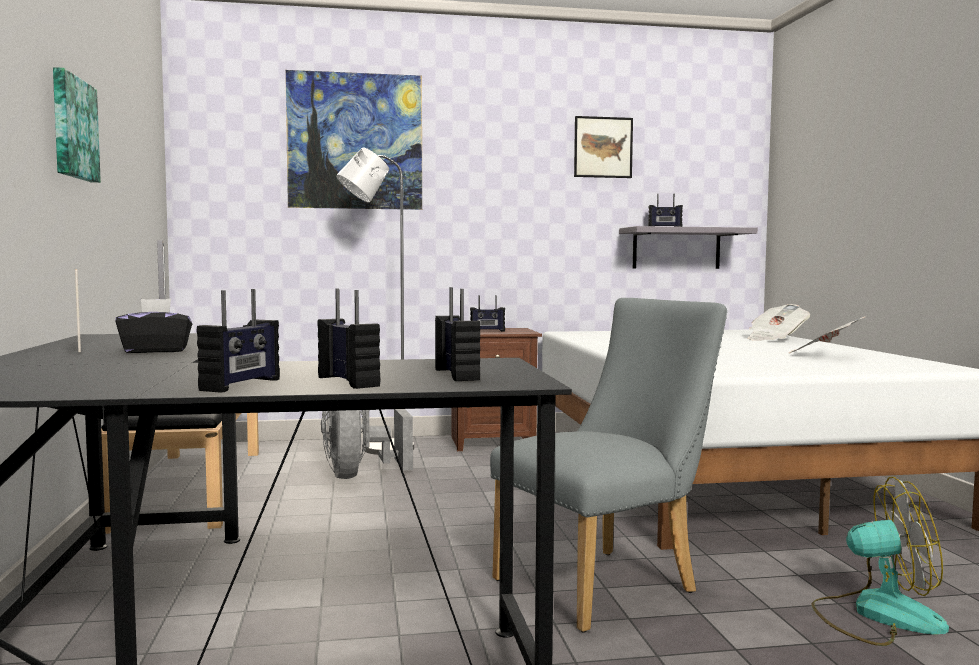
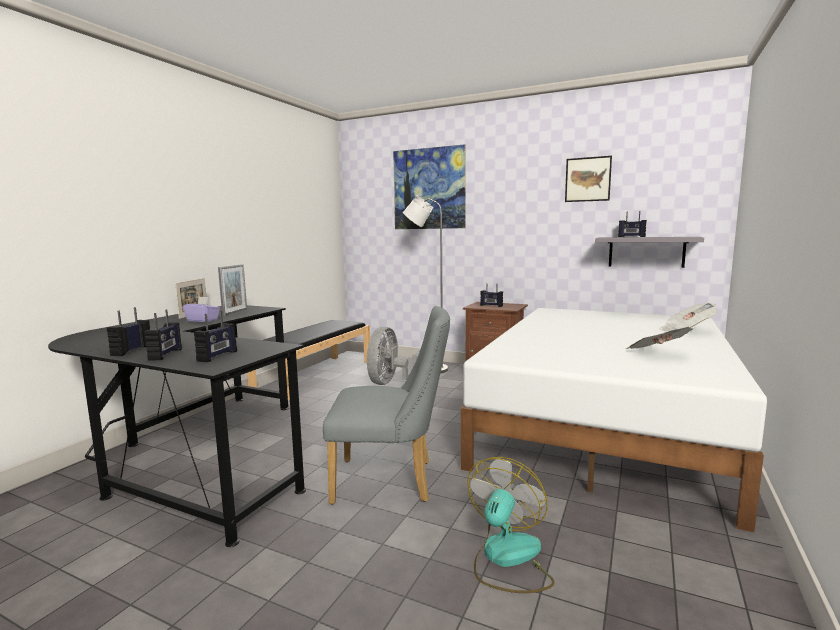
camera: 35 degrees right, 5 degrees up
picture [53,67,101,183] -> none
black tissue box [115,298,192,353] -> purple tissue box [183,297,220,322]
radio [197,289,280,393] -> radio turned 135 degrees clockwise [107,307,150,356]
fan [812,477,949,646] -> fan turned 105 degrees counterclockwise [467,457,554,593]

